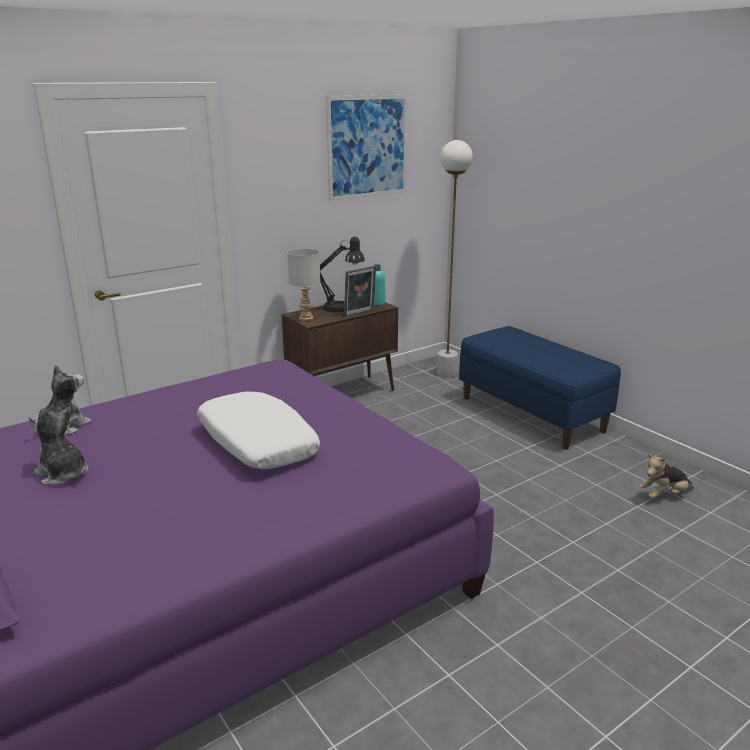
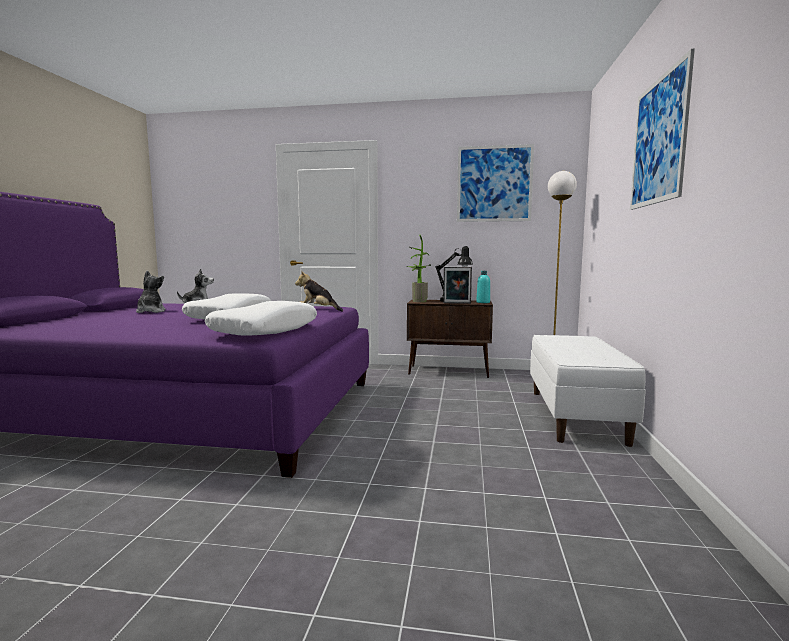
camera: 45 degrees right, 15 degrees down
grey table lamp [287,248,321,321] -> potted plant [407,235,431,302]
blue bench [459,326,621,450] -> white bench [530,335,646,447]
plush toy [639,454,694,498] -> plush toy moved to [295,271,343,311]
none -> white pillow [205,301,317,336]
none -> picture [630,48,695,210]

